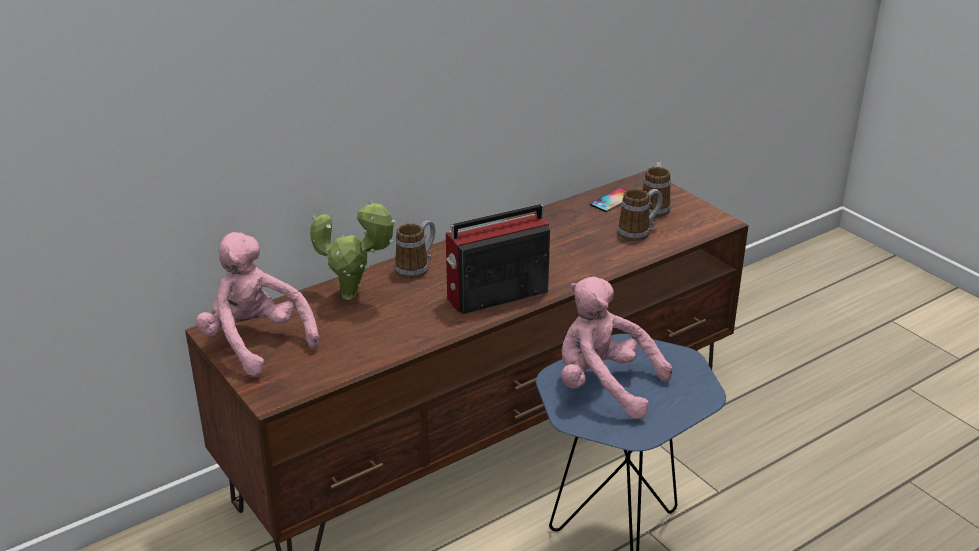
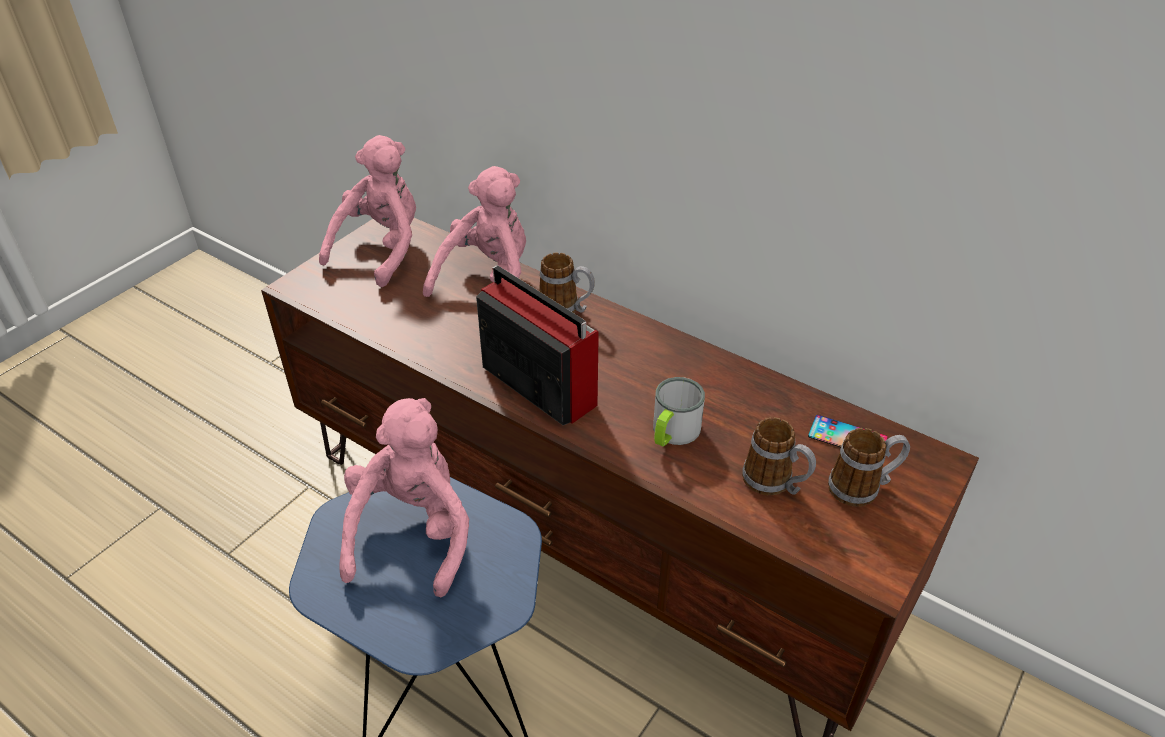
camera: 70 degrees right, 10 degrees up
potted plant [310,200,396,300] -> pink plush toy [423,166,526,297]
none -> mug [653,377,705,446]

